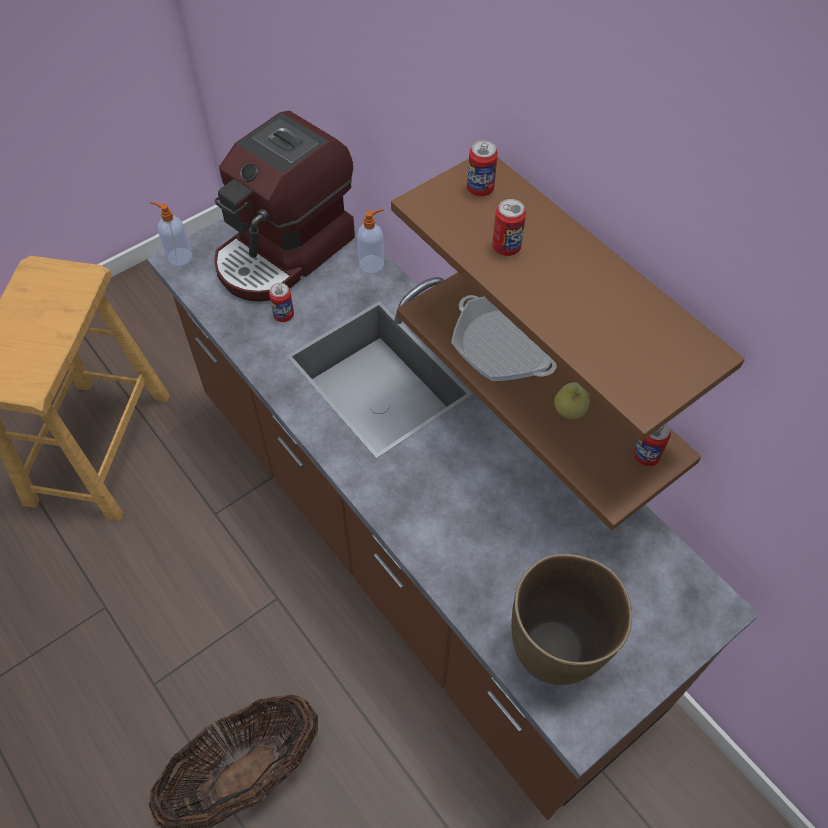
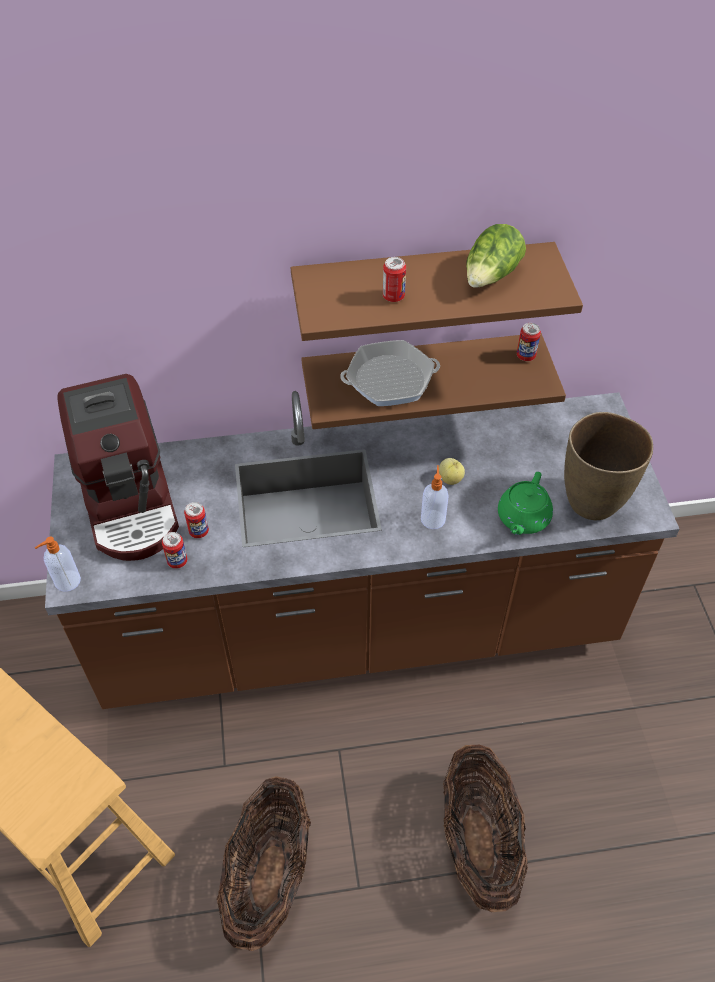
camera: 60 degrees left, 5 degrees down
soap dispenser [357,209,384,273] -> soap dispenser moved to [421,465,449,529]
can [467,140,498,197] -> can moved to [162,532,187,569]
apple [554,382,590,419] -> apple moved to [439,458,465,485]
none -> basket [216,776,311,951]
none -> lettuce [466,224,526,288]
none -> green teapot [498,472,553,535]

